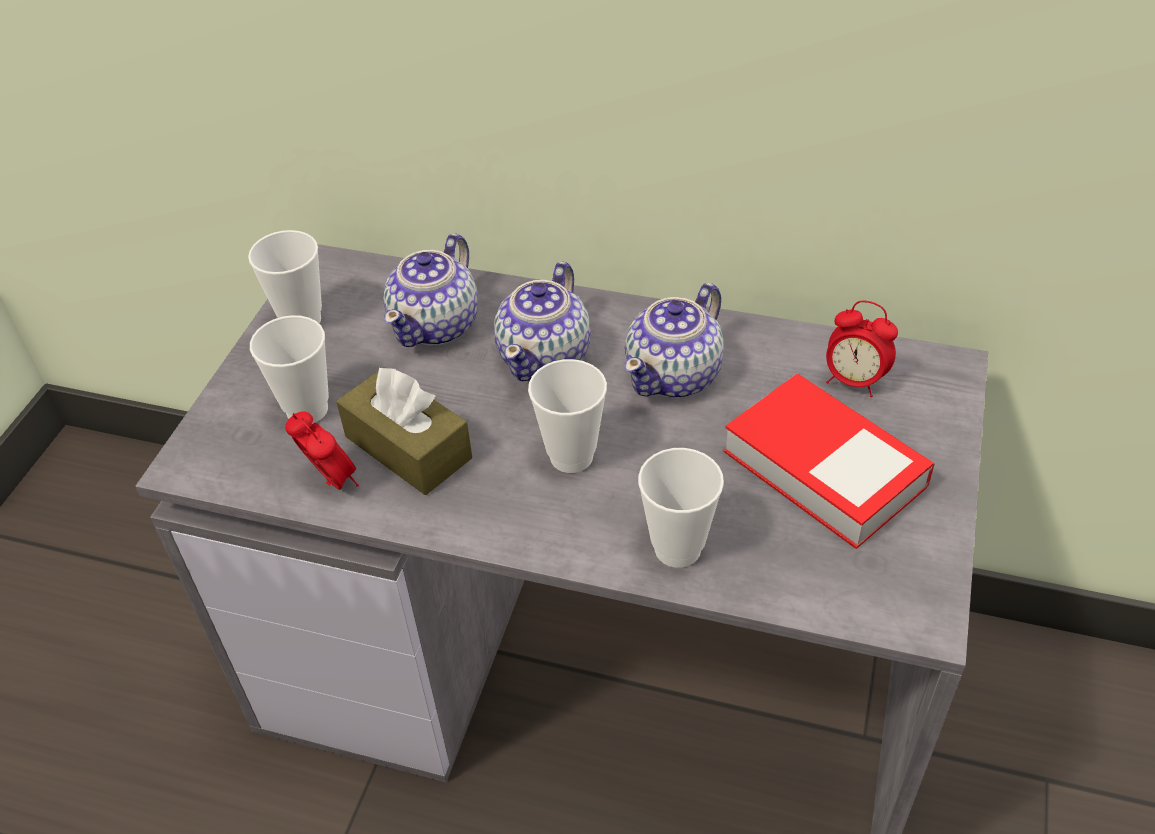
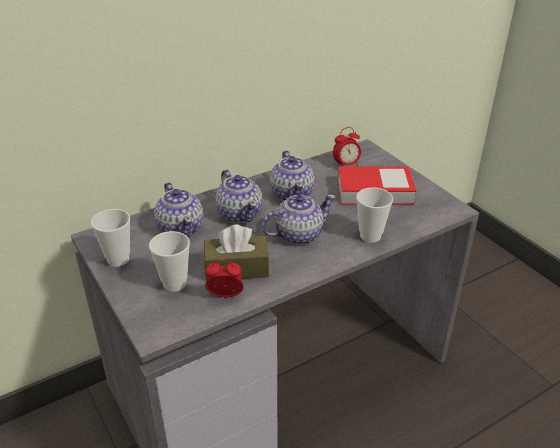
camera: 50 degrees left, 10 degrees down
cup [528,359,607,473] -> teapot [262,195,336,245]

